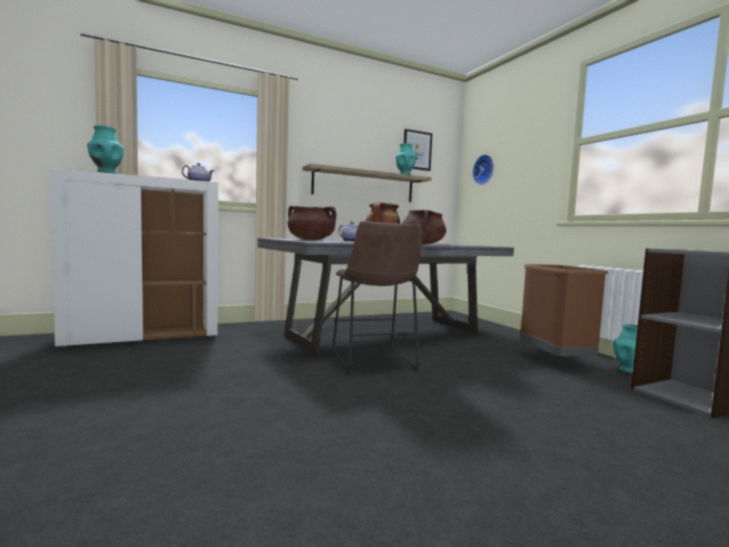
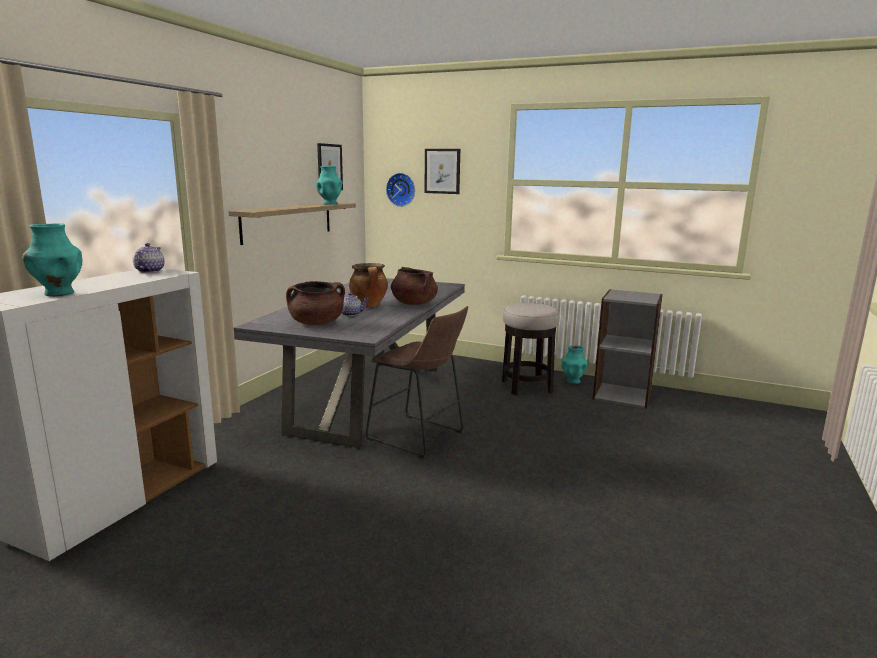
camera: 40 degrees left, 10 degrees up
brown trash can [520,264,608,357] -> stool [502,303,560,395]
none -> picture [424,149,460,194]

